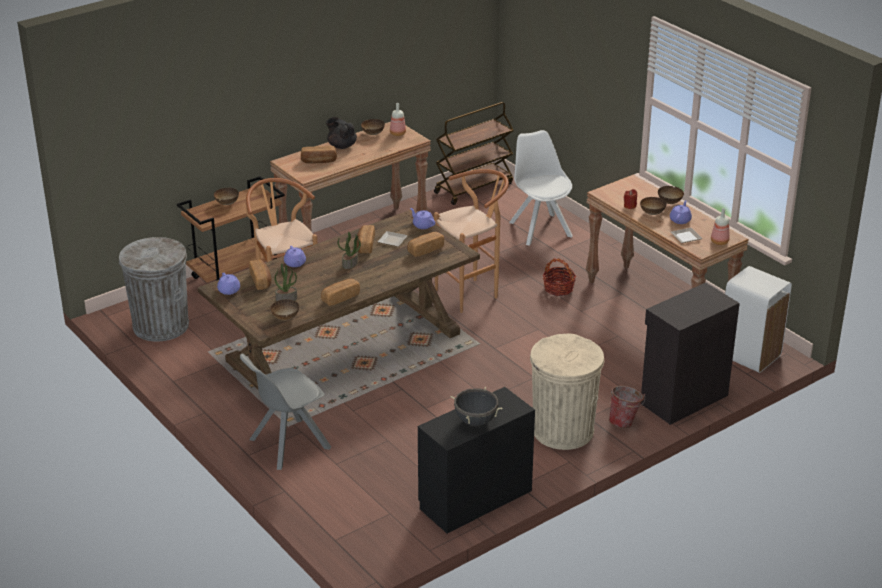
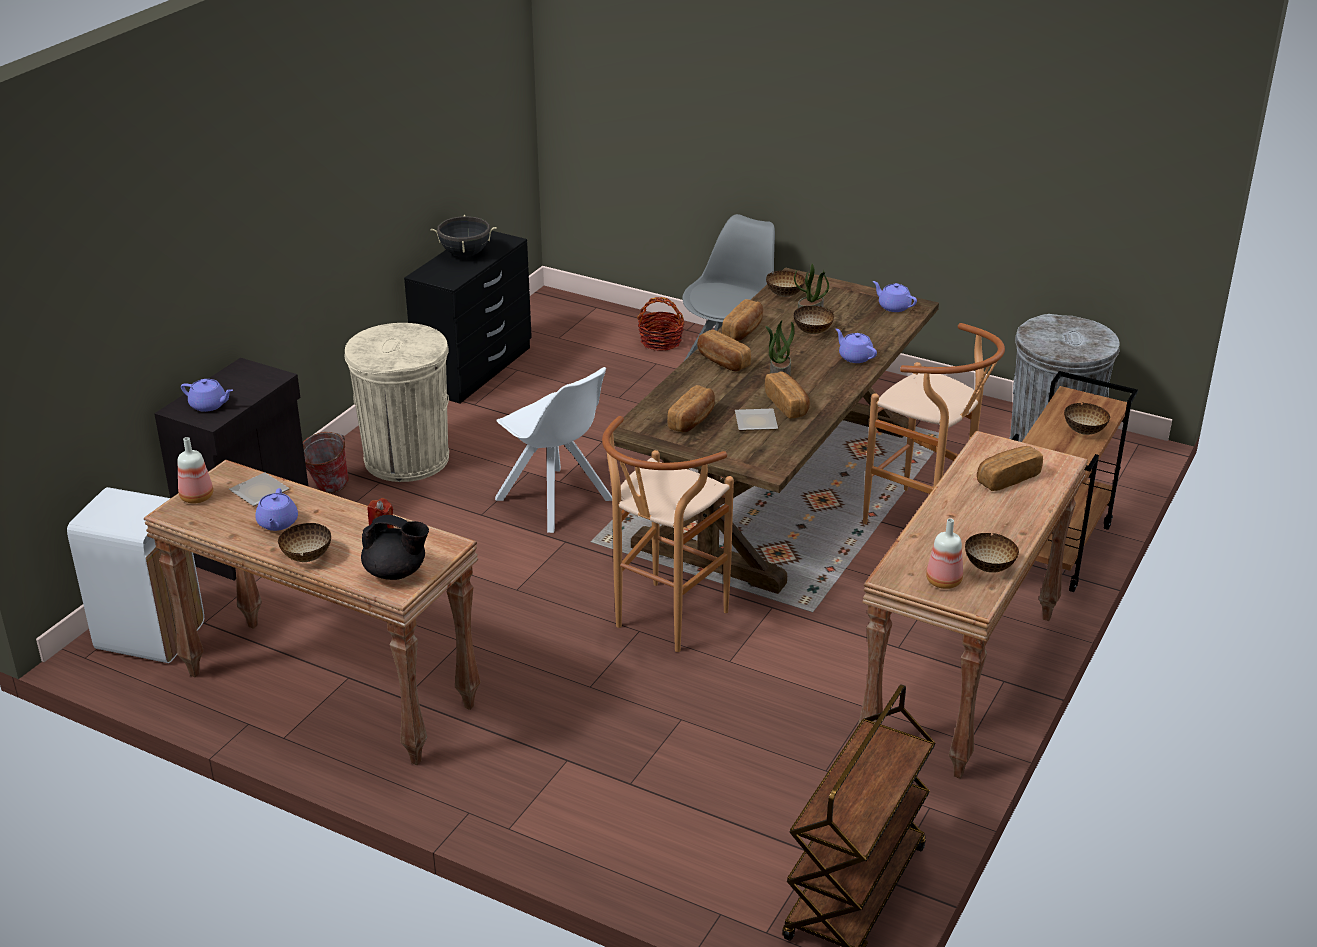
camera: 155 degrees right, 0 degrees up
bread [249,259,272,290] -> bread moved to [697,330,751,372]
black teapot [326,117,357,149] -> black teapot moved to [361,515,429,580]
purple teapot [410,208,436,229] -> purple teapot moved to [181,379,233,412]
white chair [509,130,573,245] -> white chair moved to [495,367,612,533]
basket [542,258,576,296] -> basket moved to [637,297,684,351]
bowl [640,197,667,215] -> bowl moved to [794,306,834,334]

